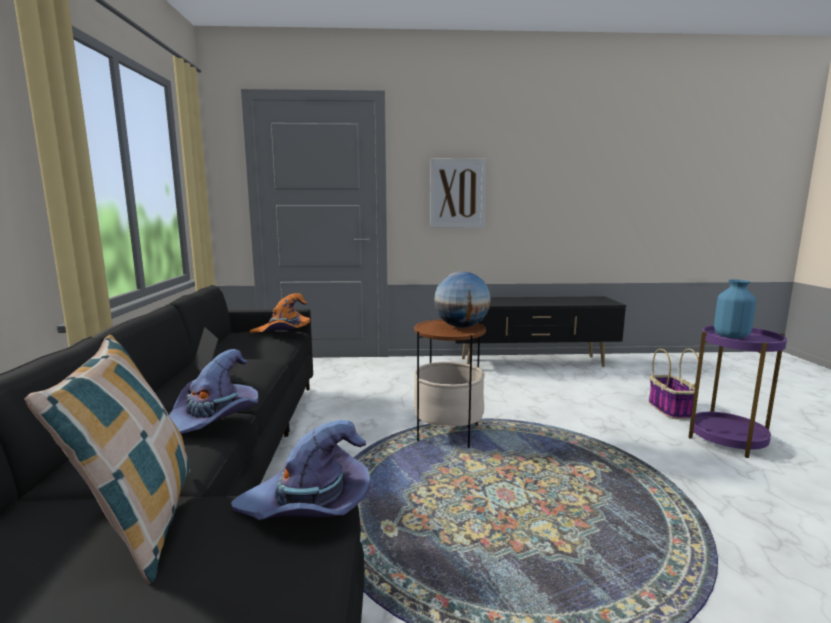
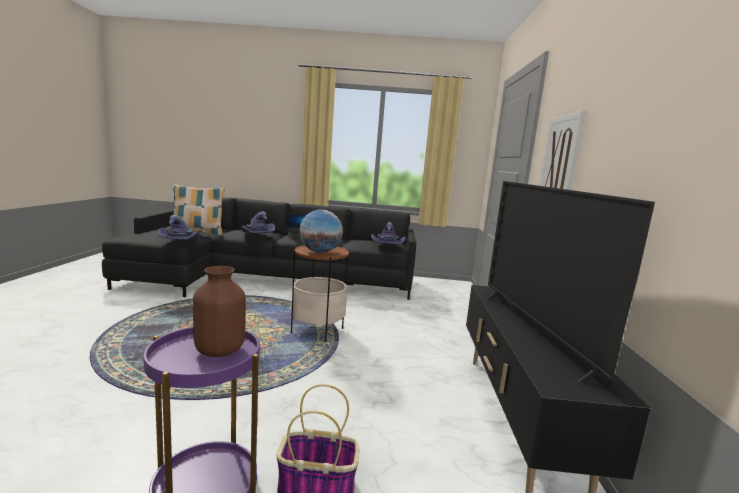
camera: 95 degrees right, 0 degrees up
orange hat [250,293,310,333] -> purple hat [371,222,406,245]
blue vase [714,279,756,338] -> brown vase [193,266,246,357]
none -> television [486,181,655,383]

